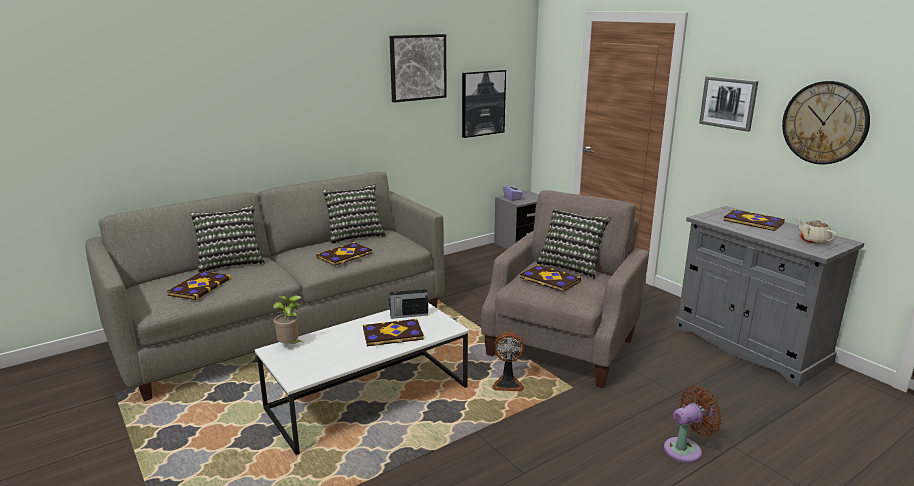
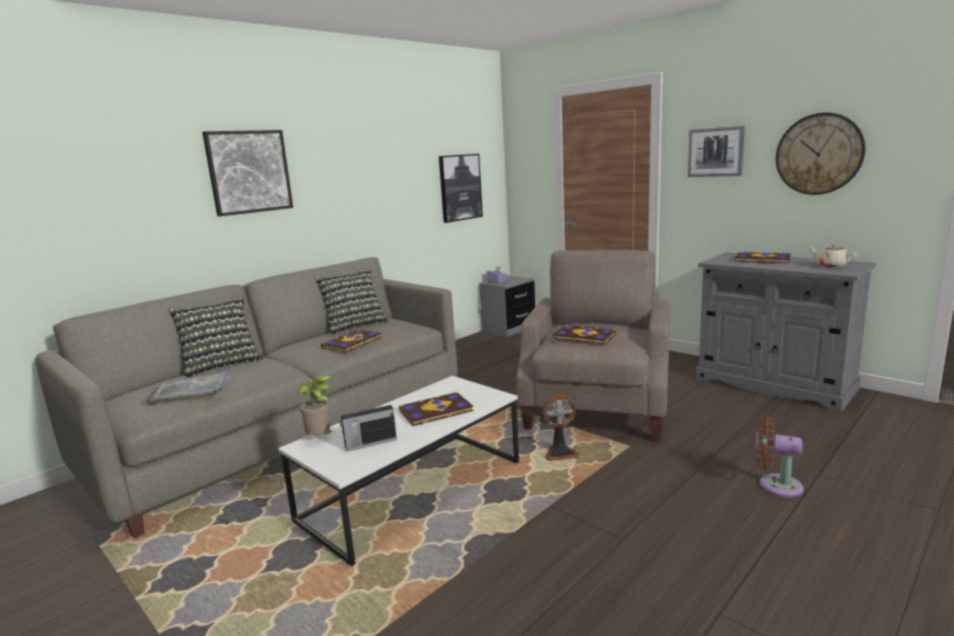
camera: 10 degrees left, 5 degrees down
book [167,271,231,300] -> grey tray [142,369,232,405]
radio [388,286,428,319] -> radio moved to [340,401,397,451]
picture [390,34,447,103] -> picture moved to [202,130,293,216]
pillow [536,209,611,279] -> none
brown fan [664,386,722,463] -> brown fan turned 120 degrees counterclockwise [755,416,803,497]

